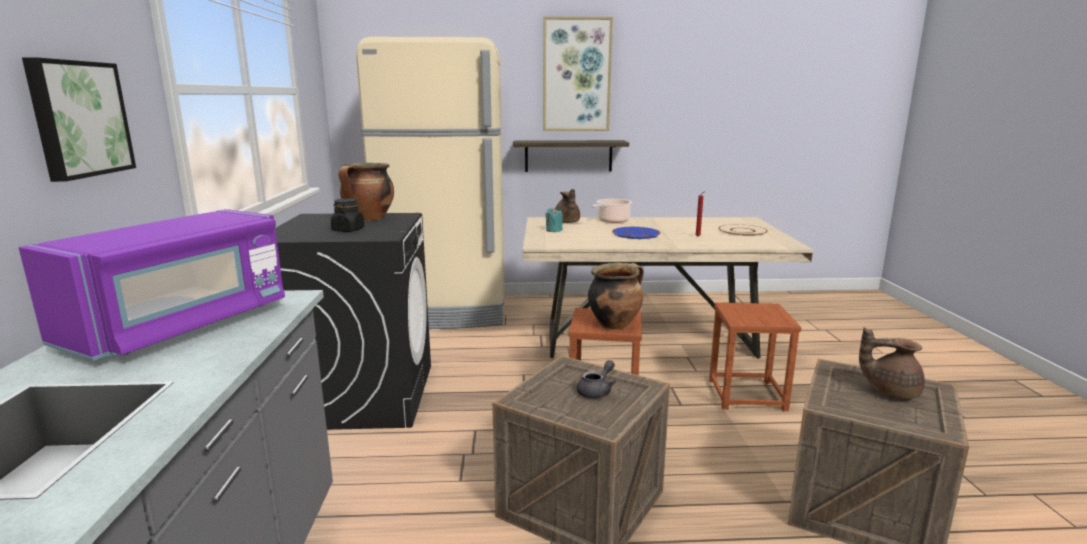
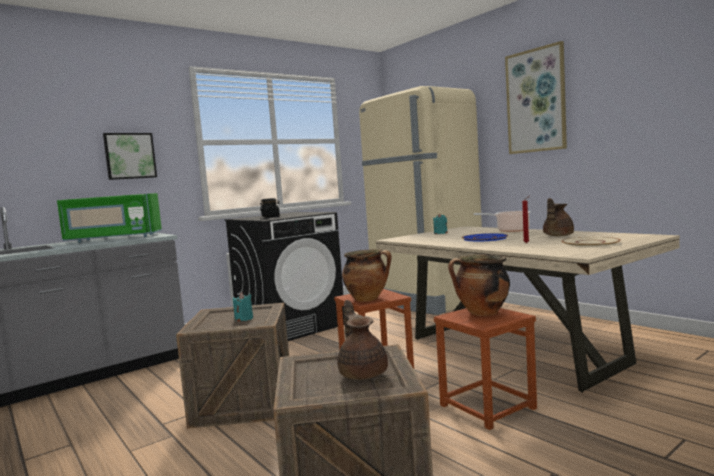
camera: 55 degrees right, 10 degrees down
purple microwave [19,209,285,361] -> green microwave [57,193,162,243]
cooking pot [339,163,394,221] -> cooking pot moved to [448,254,510,316]
shelf [513,140,629,172] -> none
brown teapot [555,189,580,223] -> brown teapot moved to [543,198,574,236]
grey teapot [577,360,616,398] -> turquoise candle [233,292,253,321]

